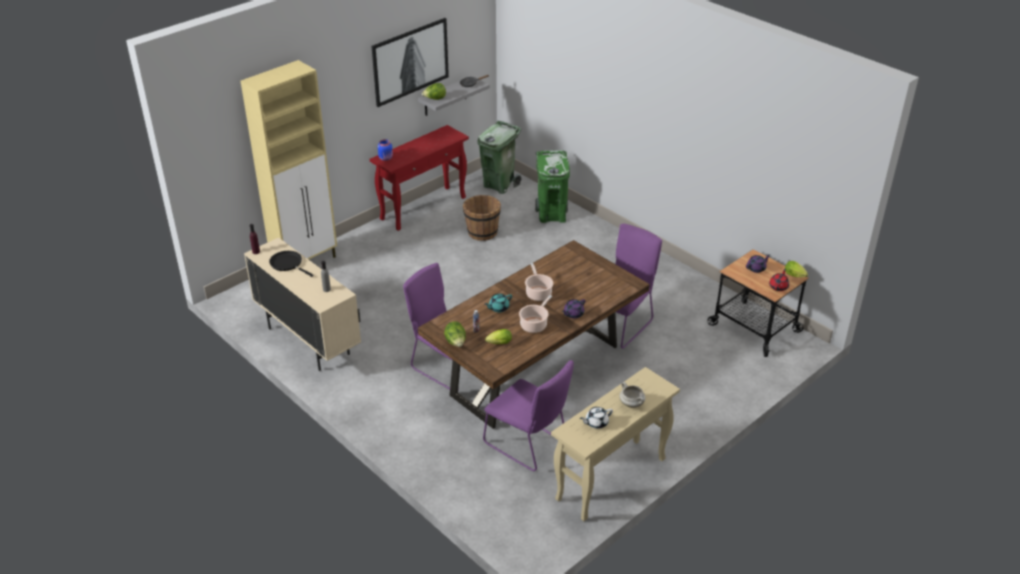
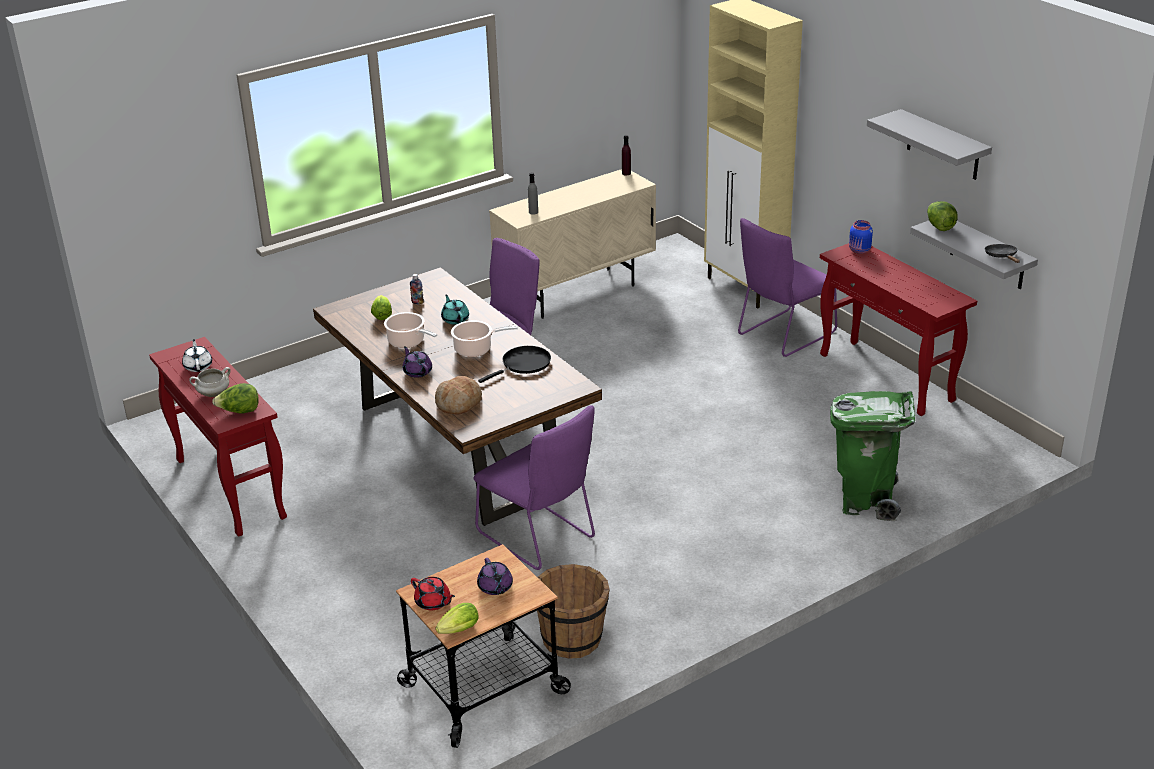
camera: 100 degrees right, 5 degrees down
black frying pan [269,251,314,277] -> black frying pan moved to [478,346,551,383]
picture [371,18,449,107] -> grey shelf [867,109,992,180]
lettuce [444,321,466,347] -> lettuce moved to [212,383,258,413]
brown bucket [463,195,501,241] -> brown bucket moved to [537,564,610,659]
green trash can [477,121,522,194] -> none
purple chair [483,360,574,471] -> purple chair moved to [738,218,837,357]
beige console table [551,367,680,521] -> red console table [149,337,287,536]
none -> bread [435,376,482,415]

